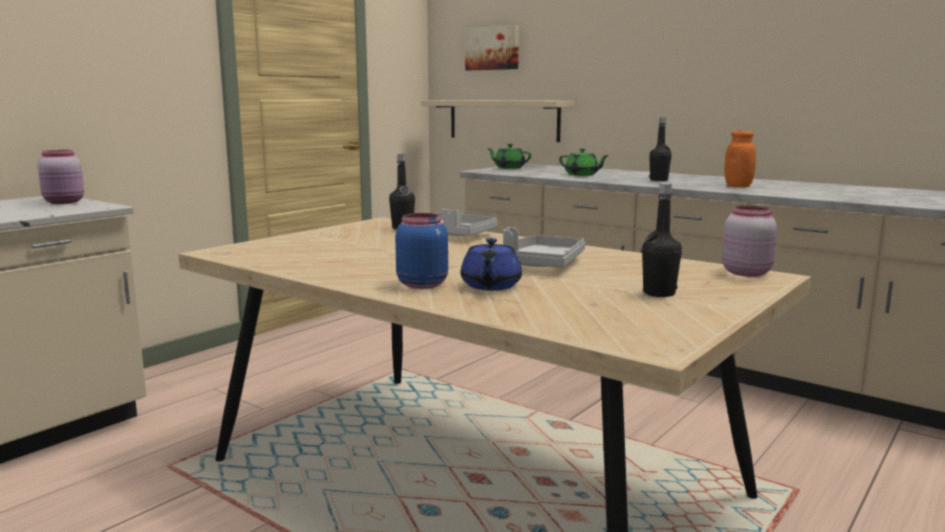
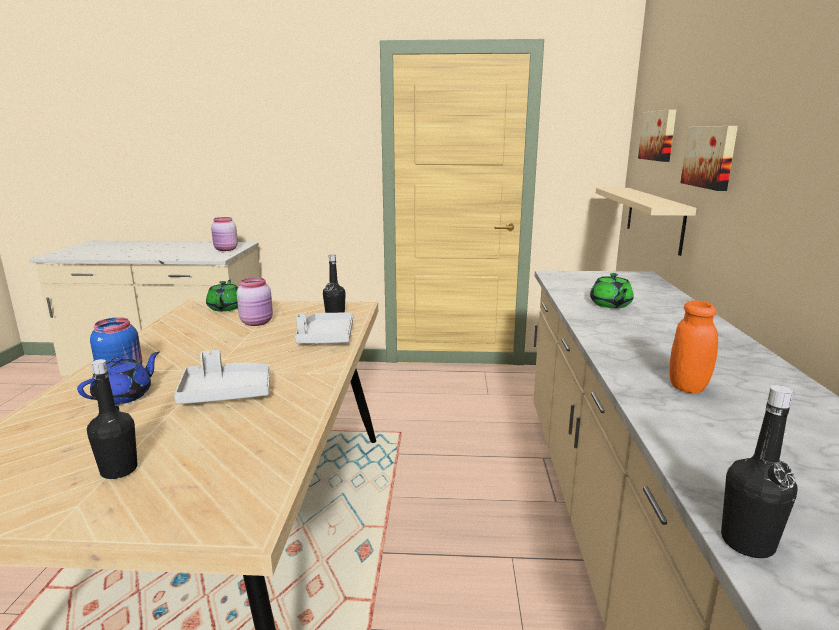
camera: 55 degrees right, 5 degrees up
blue teapot [461,238,522,290] -> blue teapot turned 150 degrees clockwise [77,352,160,405]
green teapot [487,144,531,169] -> green teapot moved to [206,280,238,311]
black bottle [649,117,672,181] -> black bottle moved to [721,385,797,558]
pink jar [722,206,777,277] -> pink jar moved to [237,277,273,326]
none -> picture [680,126,738,191]

